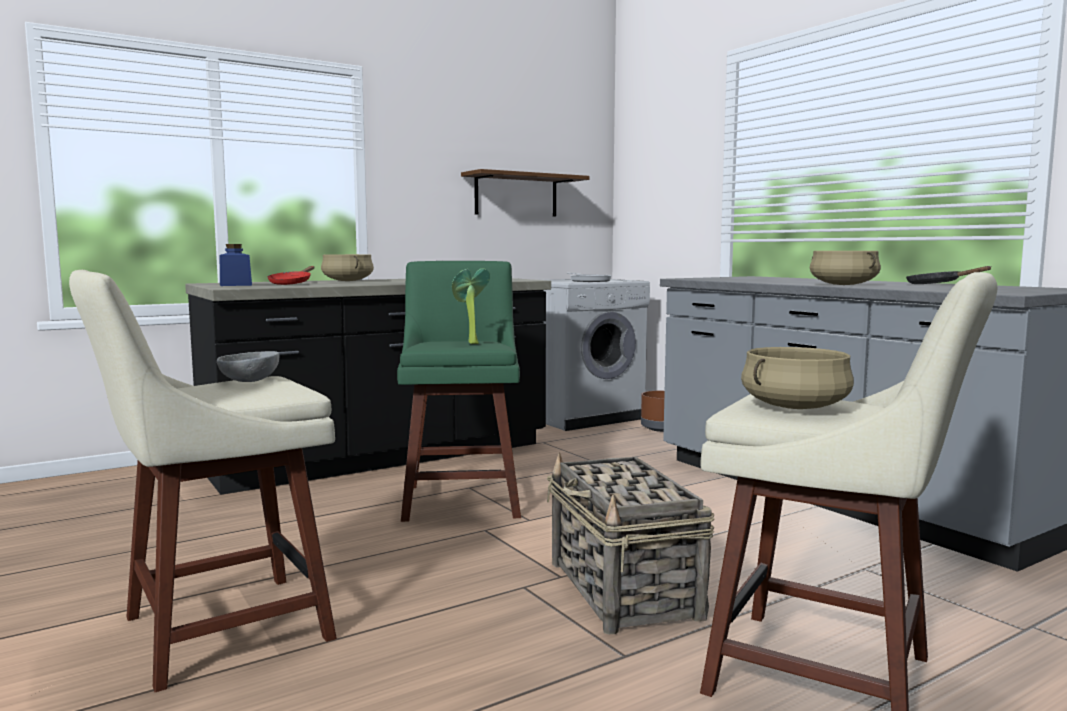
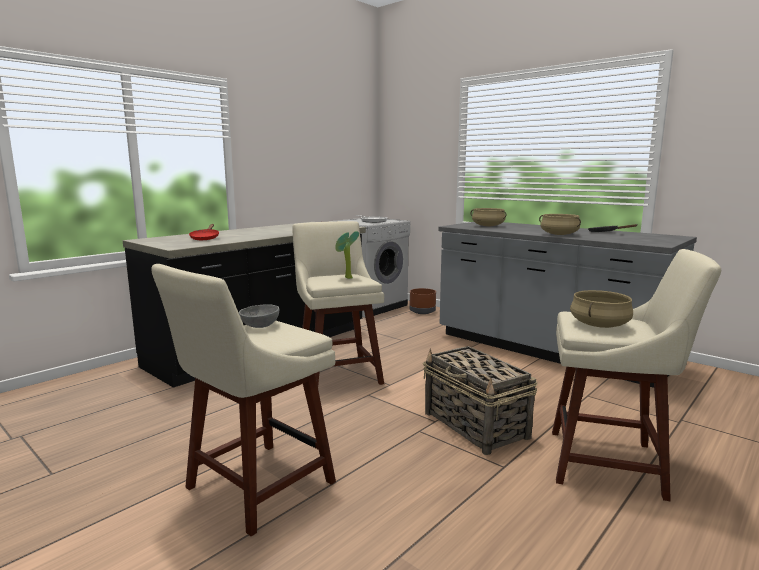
camera: 15 degrees left, 5 degrees up
blue jar [220,244,252,286] -> none
beige cooking pot [321,254,374,281] -> beige cooking pot moved to [471,208,506,226]
green stool [397,261,521,522] -> beige stool [292,221,384,385]
brown shelf [461,169,589,217] -> none

